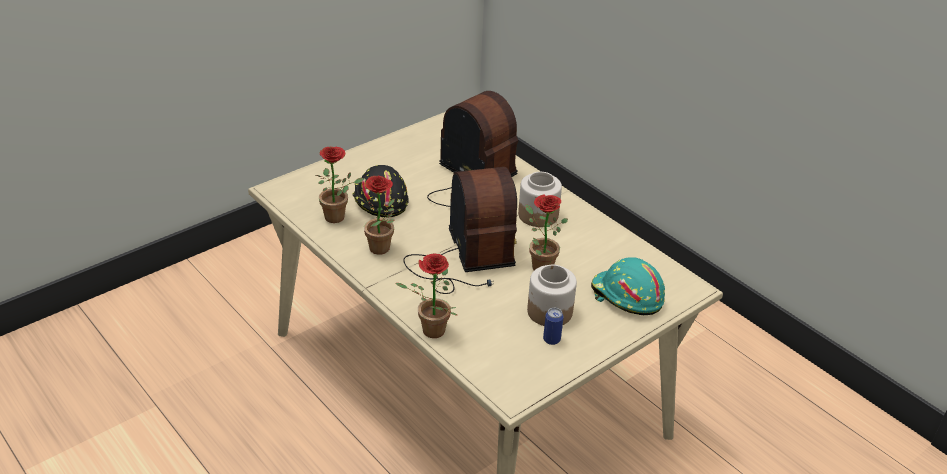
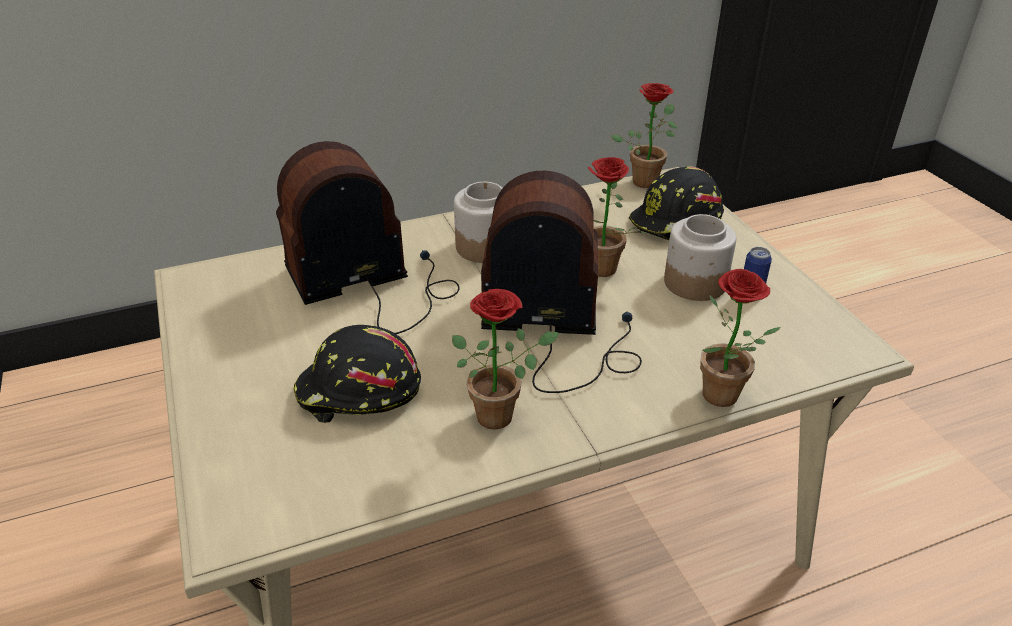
camera: 70 degrees left, 0 degrees up
potted plant [315,147,364,223] -> potted plant moved to [611,83,678,188]
turquoise hard hat [591,257,665,315] -> black hard hat [629,167,724,240]

